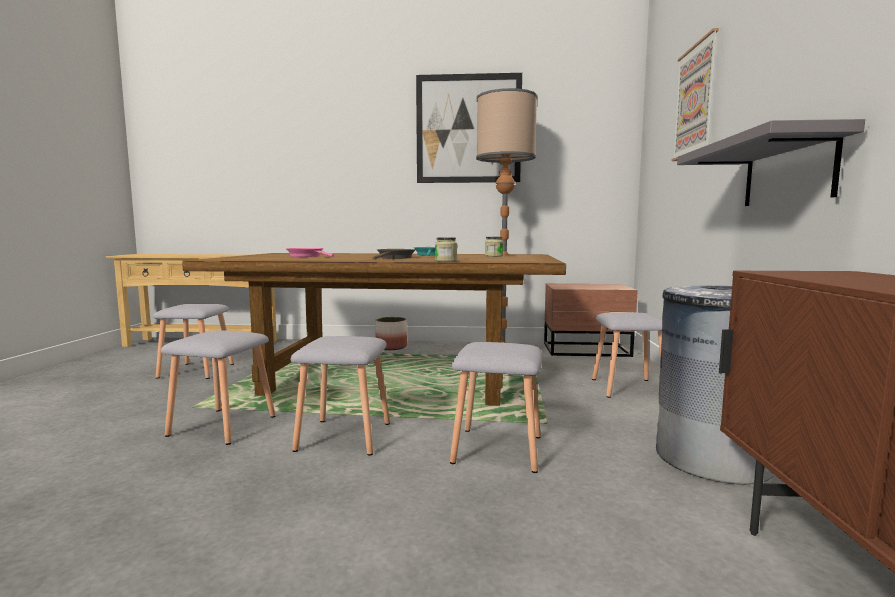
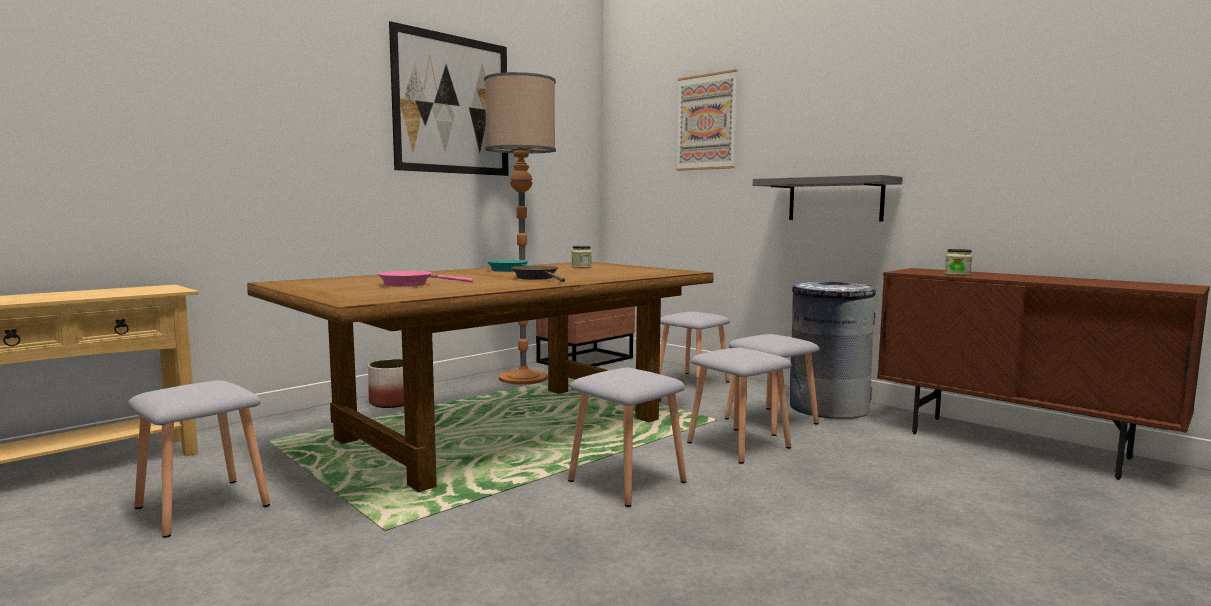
camera: 50 degrees left, 0 degrees up
grey stool [161,330,275,445] -> grey stool moved to [725,334,820,436]
jar [435,237,457,262] -> jar moved to [945,249,973,276]

